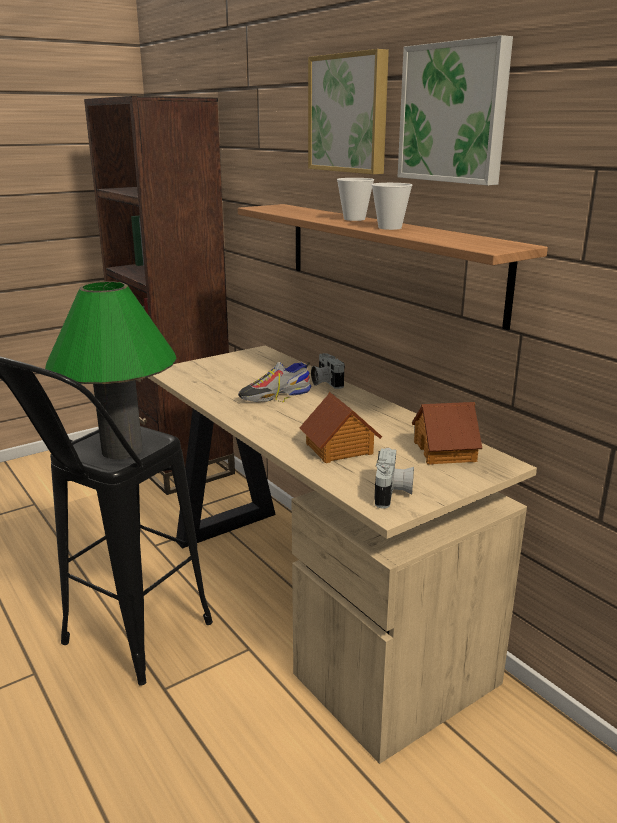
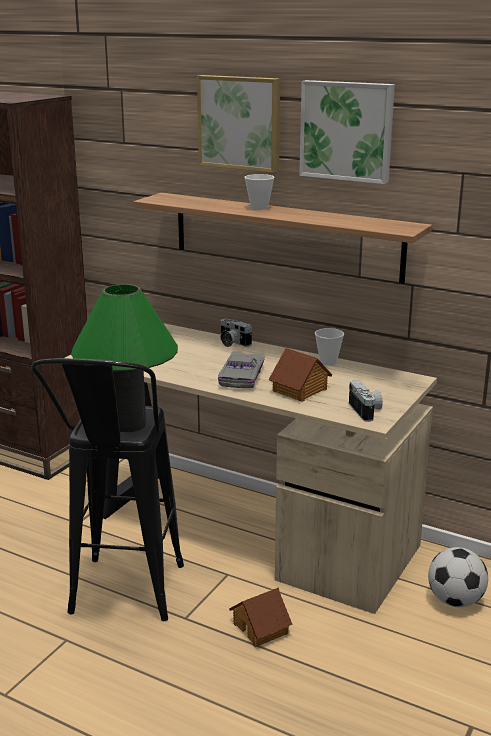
camera: 25 degrees left, 0 degrees up
shoe [238,362,311,402] -> none
cup [372,183,412,230] -> cup moved to [315,328,344,365]
toy house [412,402,482,465] -> toy house moved to [229,587,293,647]
none -> grey toy car [218,351,265,388]
none -> football [428,547,488,607]

